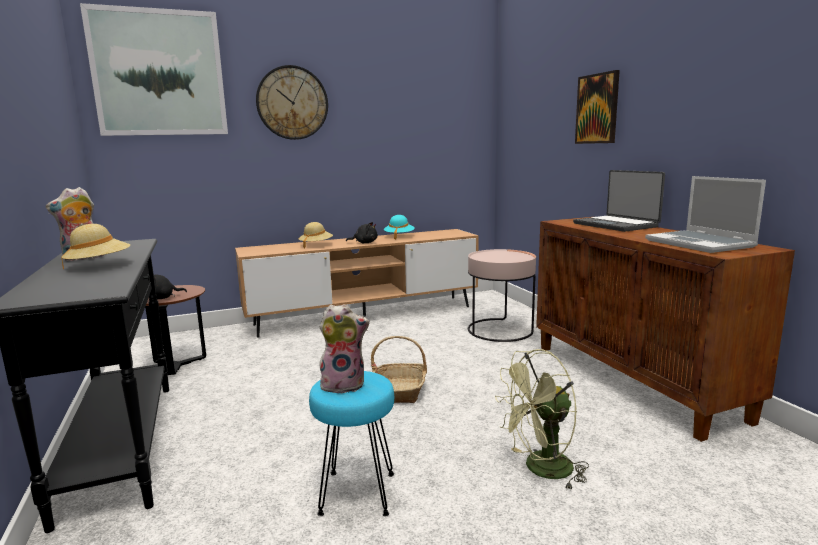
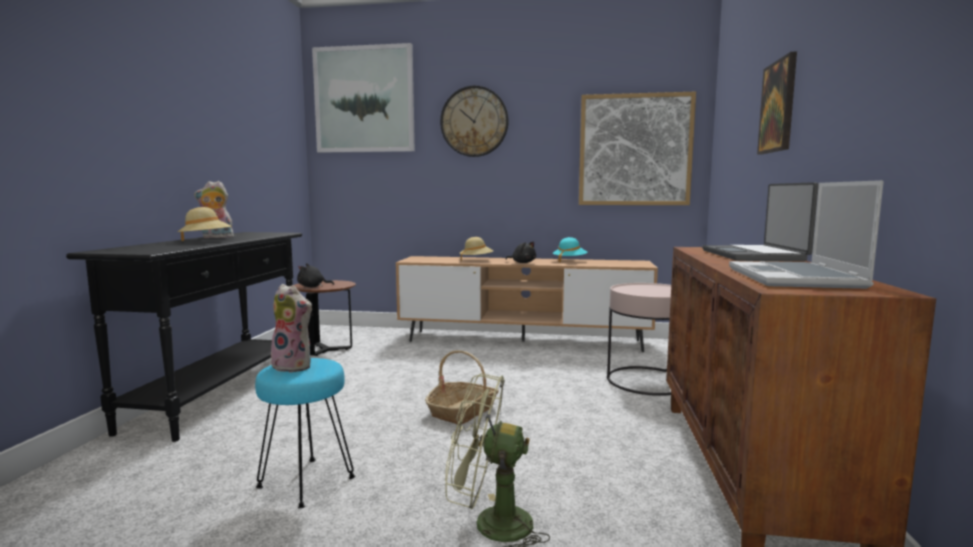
camera: 30 degrees right, 5 degrees down
none -> picture [579,92,696,205]

